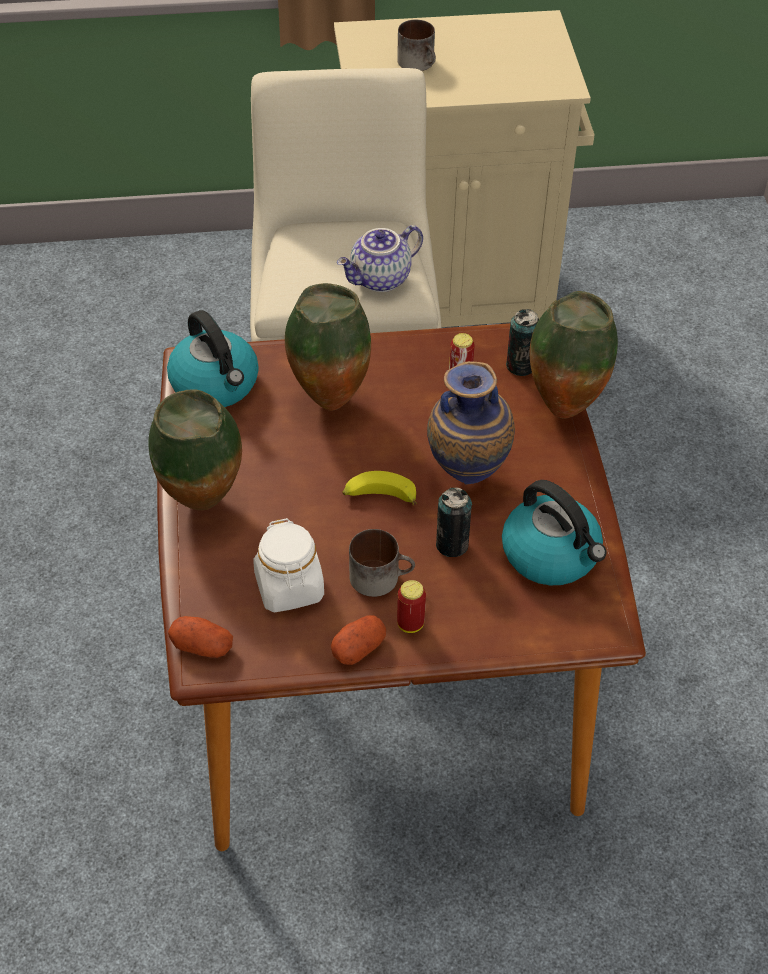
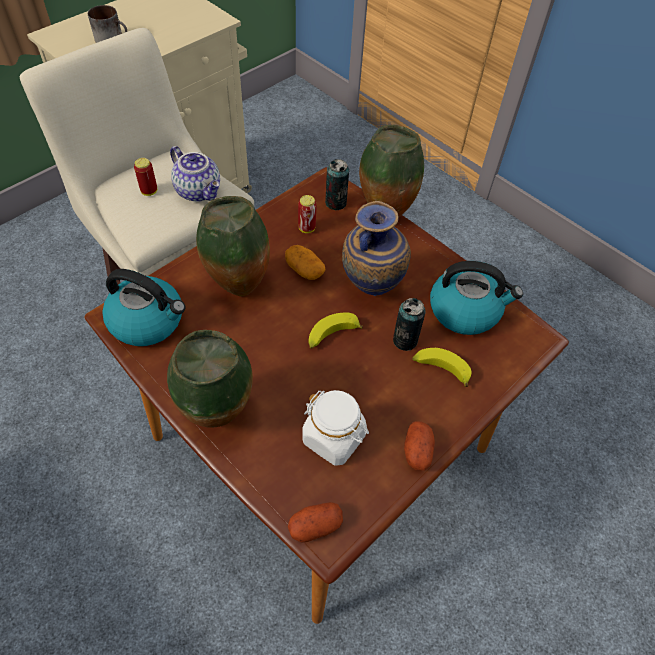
camera: 40 degrees left, 5 degrees up
teapot [337,225,423,292] -> teapot turned 60 degrees counterclockwise [170,146,220,202]
mug [349,529,415,597] -> none
can [397,580,426,633] -> can moved to [134,158,157,196]
none -> potato [285,245,325,280]
none -> banana [412,348,472,387]

